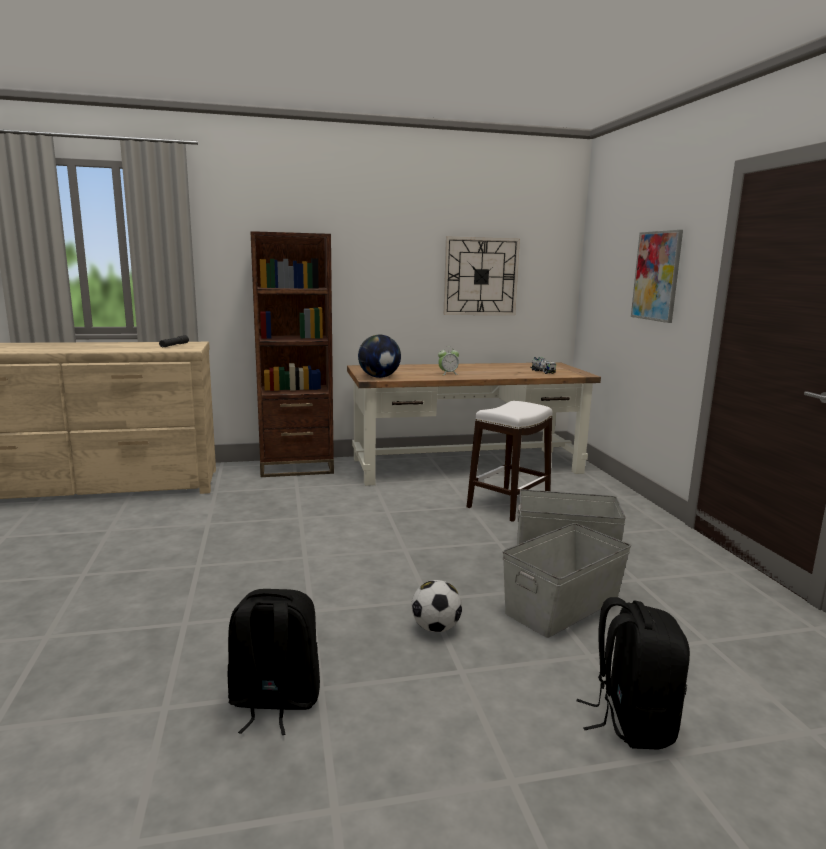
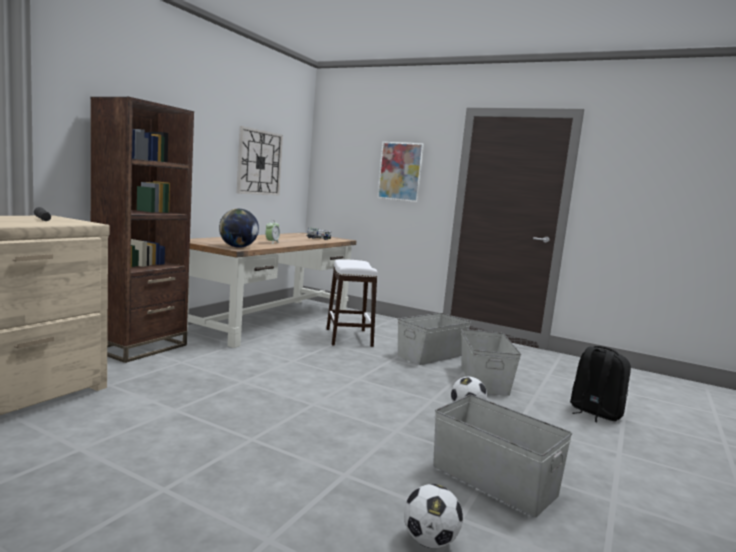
camera: 50 degrees left, 5 degrees down
black backpack [227,589,320,735] -> grey storage box [433,395,572,517]
none -> football [404,484,463,548]

